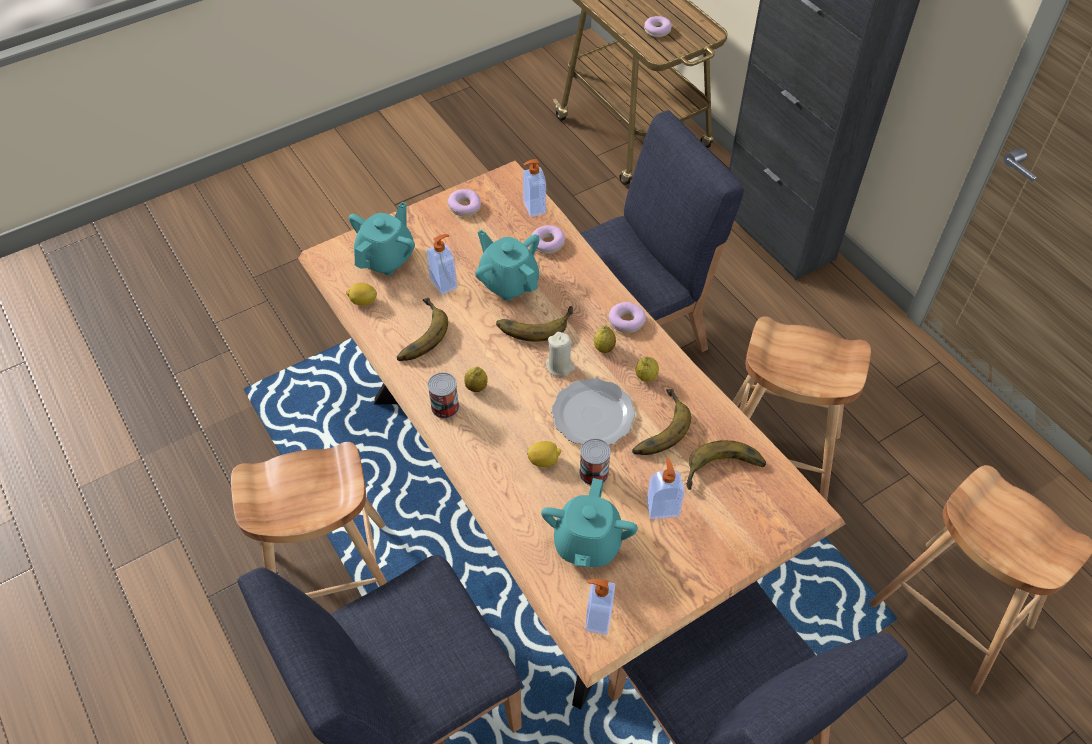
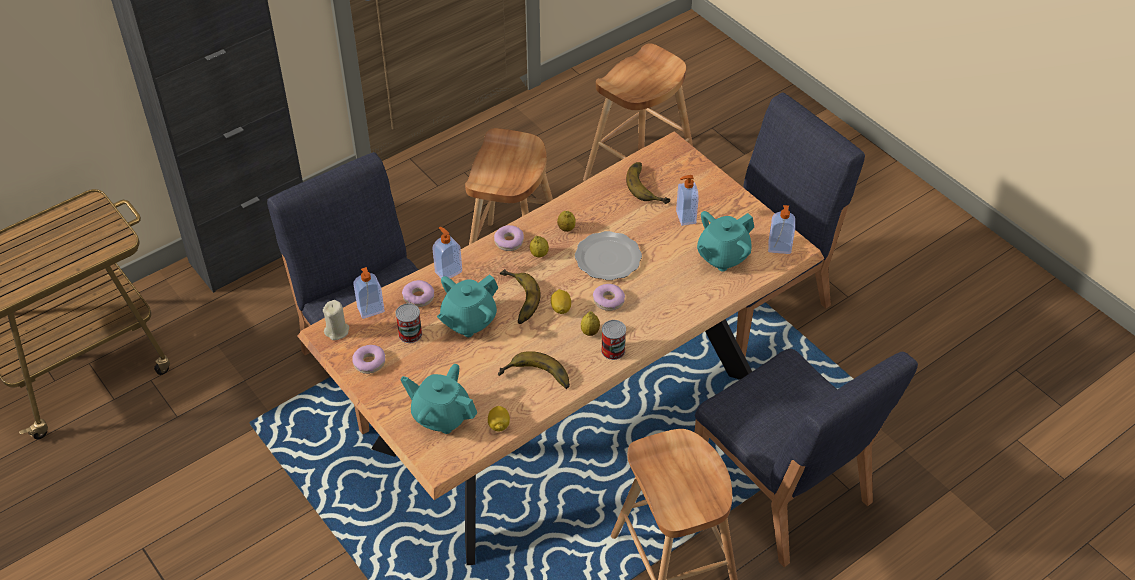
camera: 95 degrees left, 5 degrees down
soap dispenser [426,234,457,295] -> soap dispenser moved to [432,227,462,278]
lemon [527,441,561,467] -> lemon moved to [551,289,571,314]
turquoise teapot [541,478,638,567] -> turquoise teapot turned 135 degrees clockwise [697,211,754,271]
beige candle [545,332,575,377] -> beige candle moved to [323,300,349,340]
can [579,438,611,485] -> can moved to [395,303,422,343]
banana [632,389,691,455] -> none
donut [644,16,672,37] -> donut moved to [593,284,625,311]

